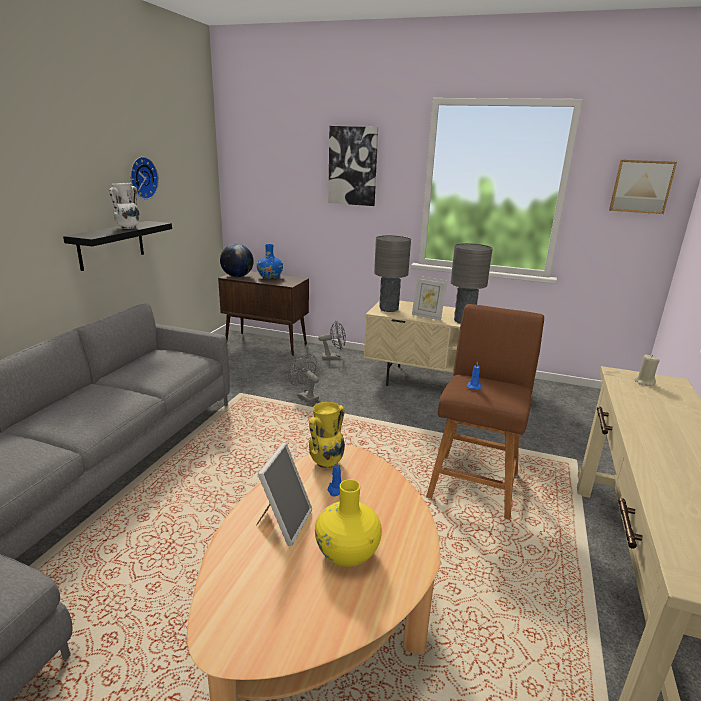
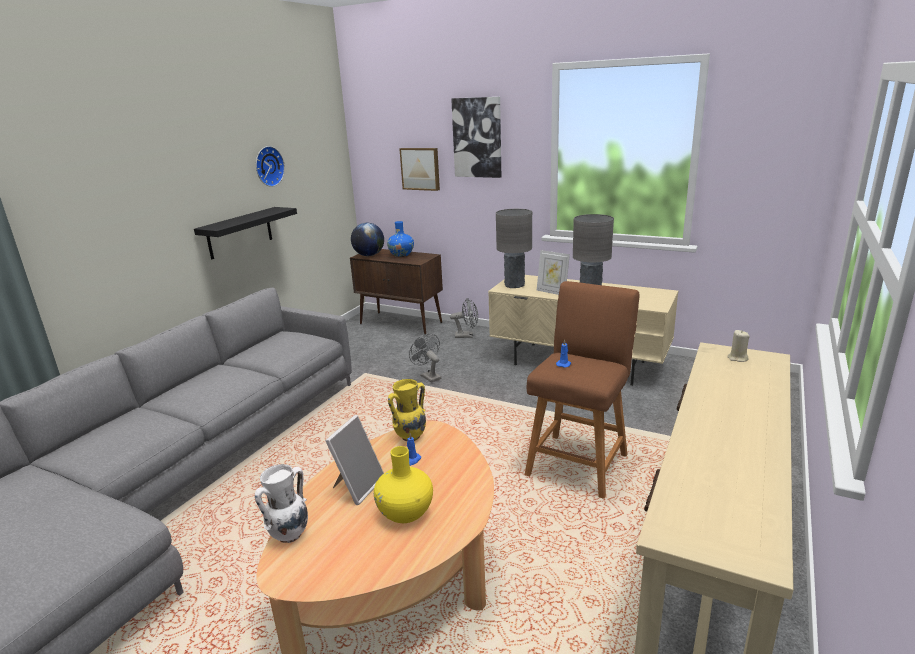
camera: 10 degrees right, 0 degrees up
white vase [109,183,140,229] -> white vase moved to [255,464,308,543]
picture [609,160,677,214] -> picture moved to [399,148,440,191]

